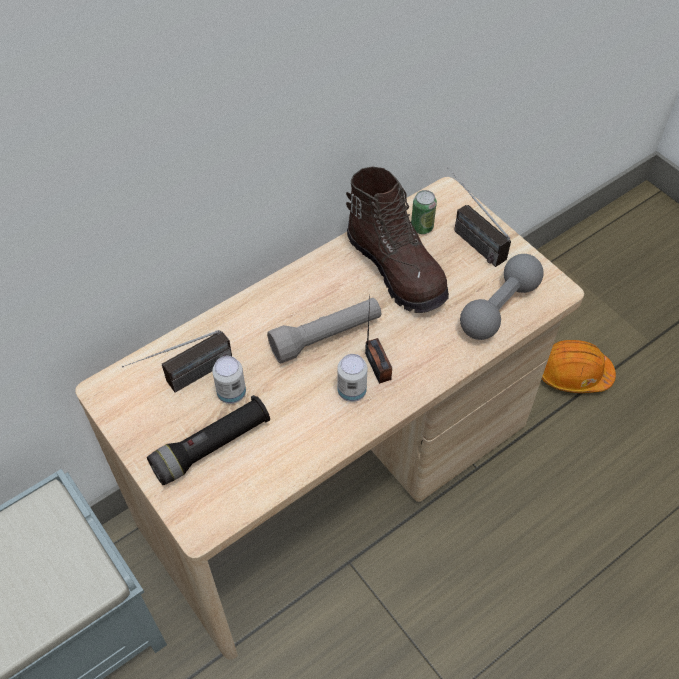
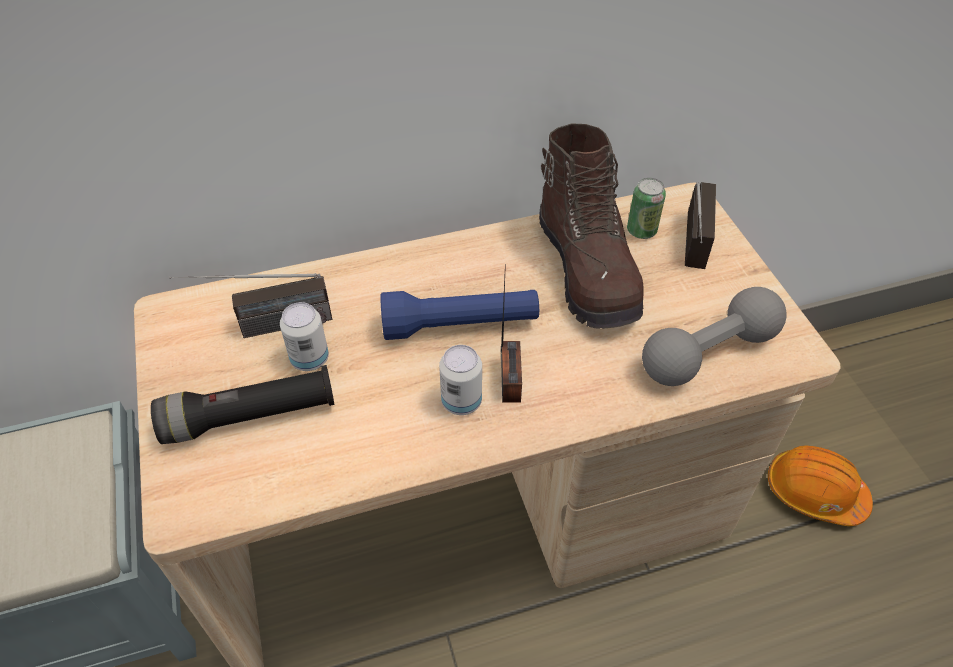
camera: 20 degrees right, 5 degrees down
grey flashlight [267,298,381,364] -> blue flashlight [380,290,539,340]
radio [447,167,511,267] -> radio turned 150 degrees counterclockwise [685,182,716,269]

